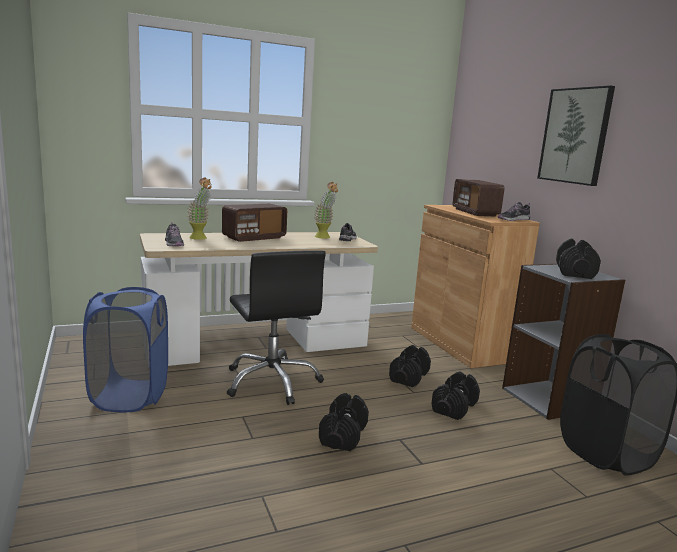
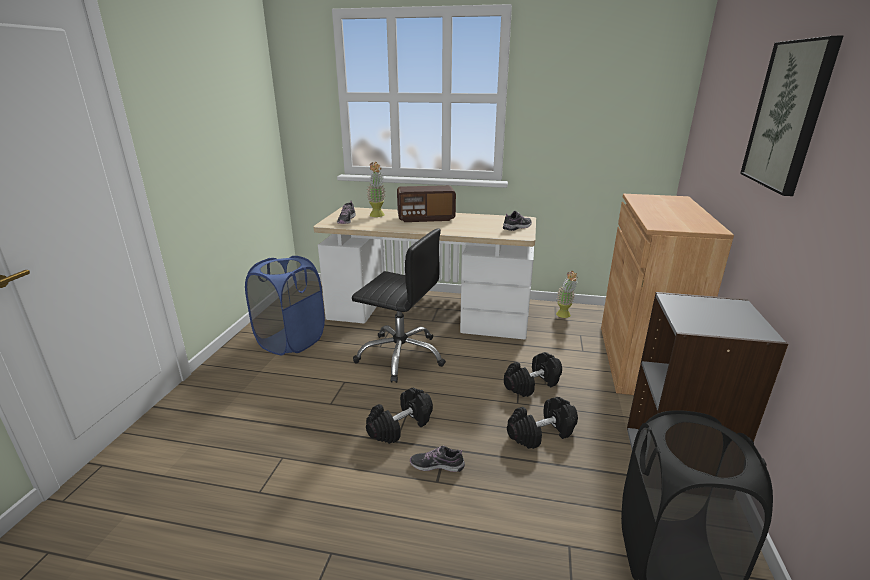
camera: 35 degrees right, 10 degrees up
black office chair [227,250,326,405] -> black office chair turned 75 degrees counterclockwise [352,228,446,383]
potted plant [314,182,338,239] -> potted plant moved to [556,271,578,318]
radio [452,179,505,217] -> none
shoe [498,202,530,221] -> shoe moved to [410,446,465,472]
black dumbbell [556,239,601,279] -> none

